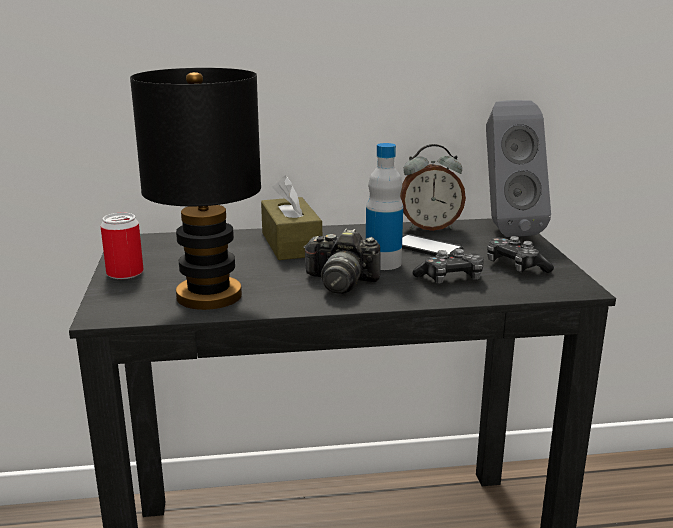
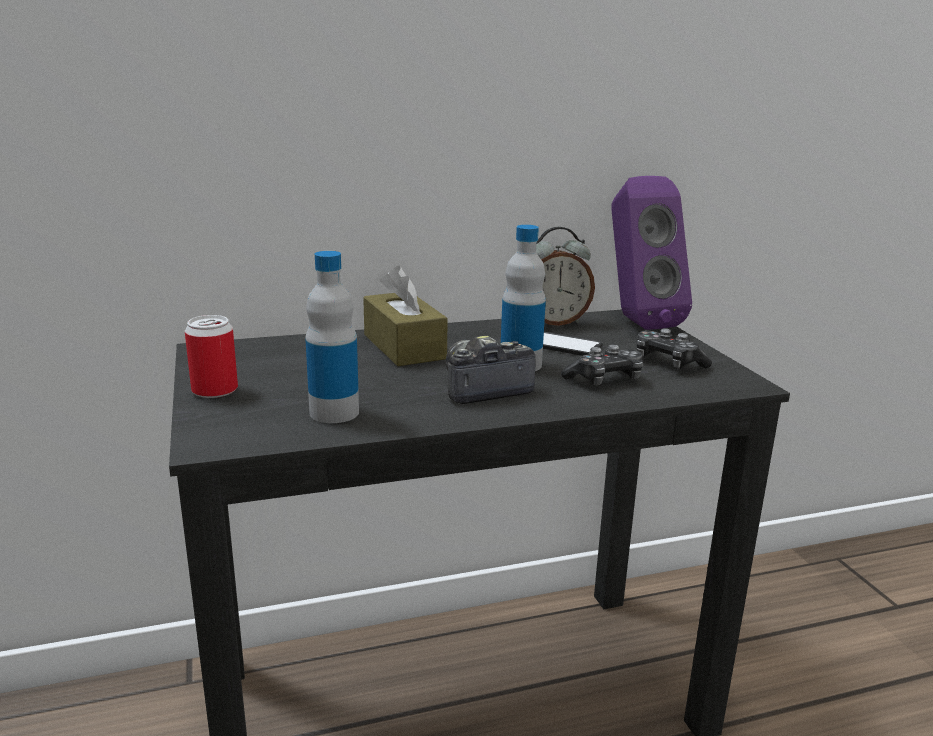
camera: 10 degrees left, 0 degrees up
black table lamp [130,68,261,310] -> bottle [305,251,359,423]
camera [303,228,381,294] -> camera turned 150 degrees clockwise [445,336,535,404]
grey speaker [486,100,551,237] -> purple speaker [611,176,692,330]

